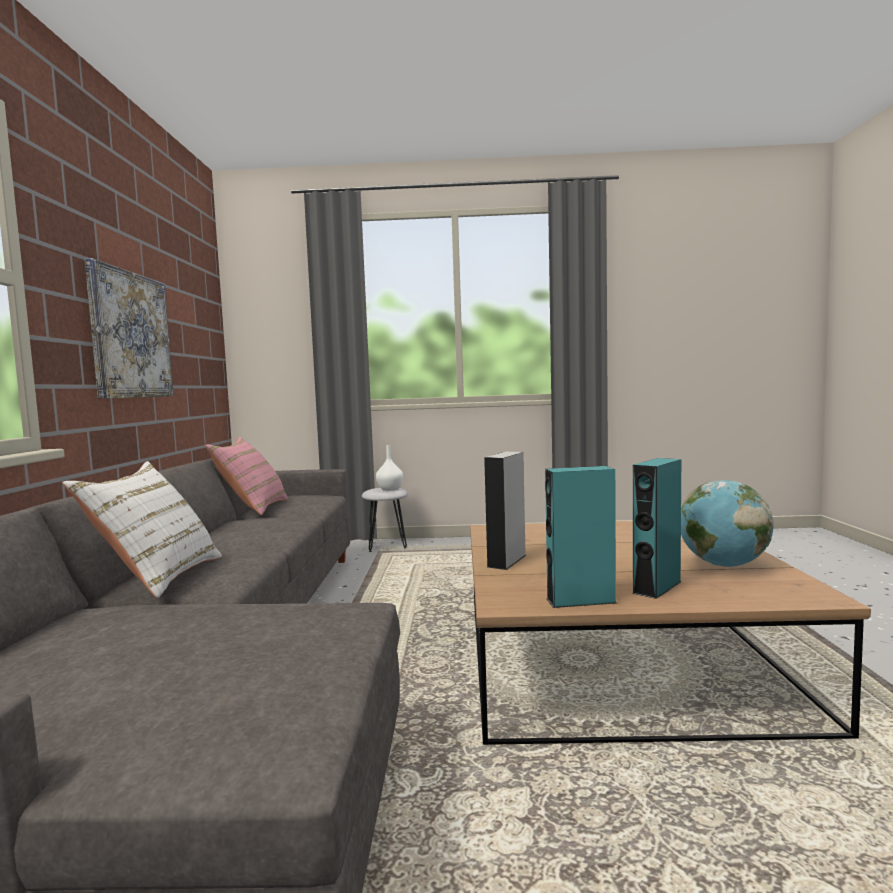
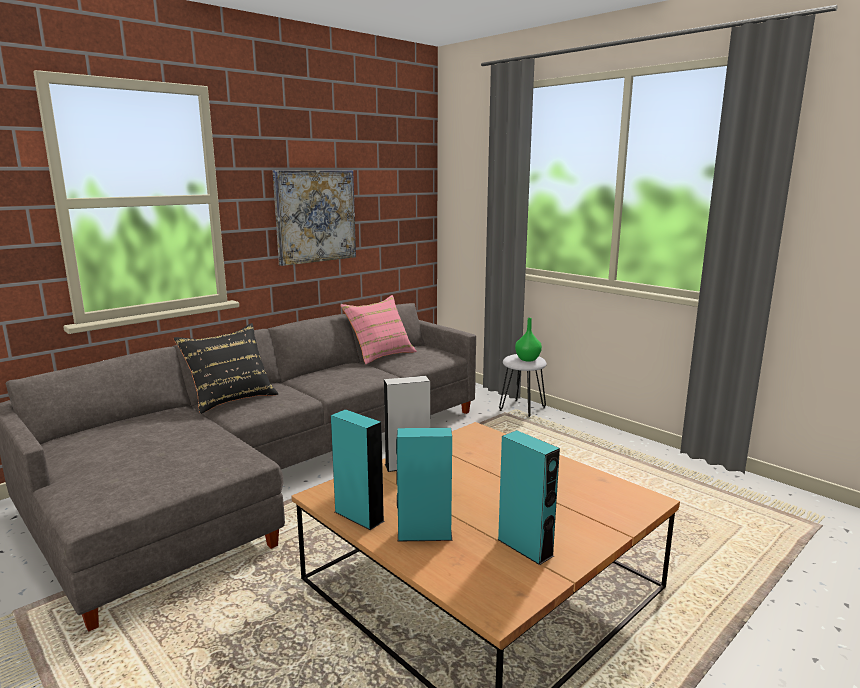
camera: 45 degrees right, 10 degrees up
white pillow [62,461,222,599] -> black pillow [173,323,278,414]
white vase [376,445,403,491] -> green vase [515,318,542,361]
globe [681,480,773,567] -> turquoise speaker [497,430,560,565]

